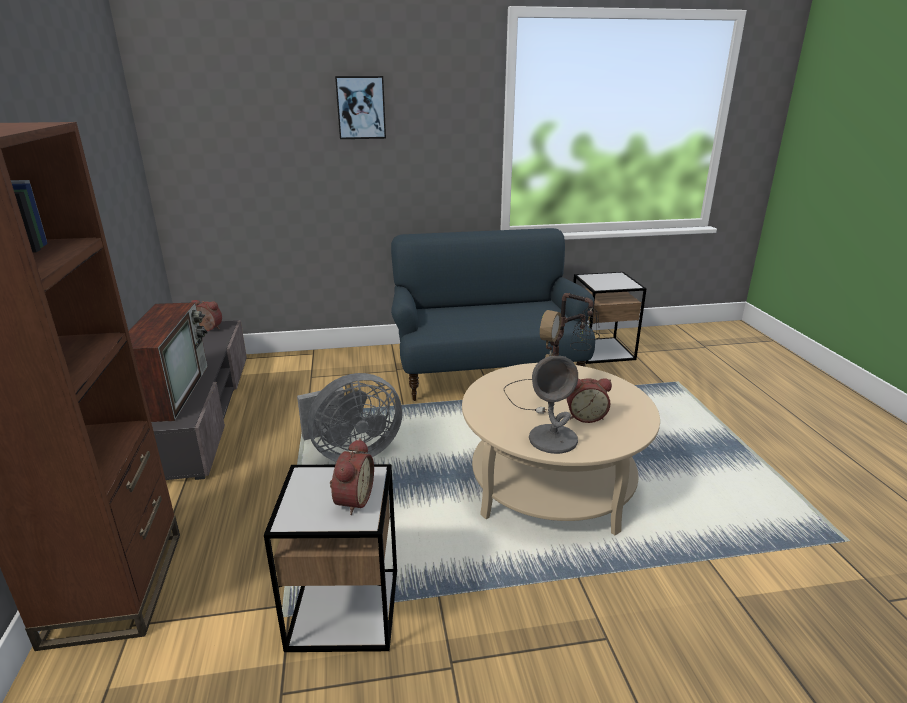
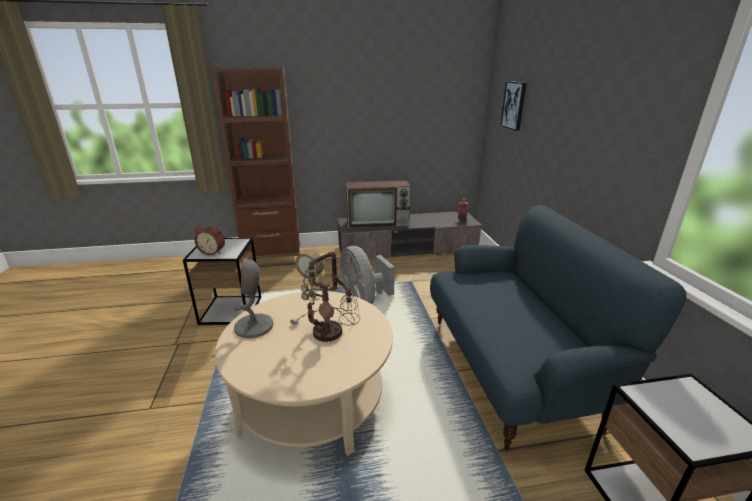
camera: 90 degrees right, 0 degrees up
picture [335,76,386,139] -> picture moved to [500,81,526,131]
alarm clock [567,378,612,423] -> none

